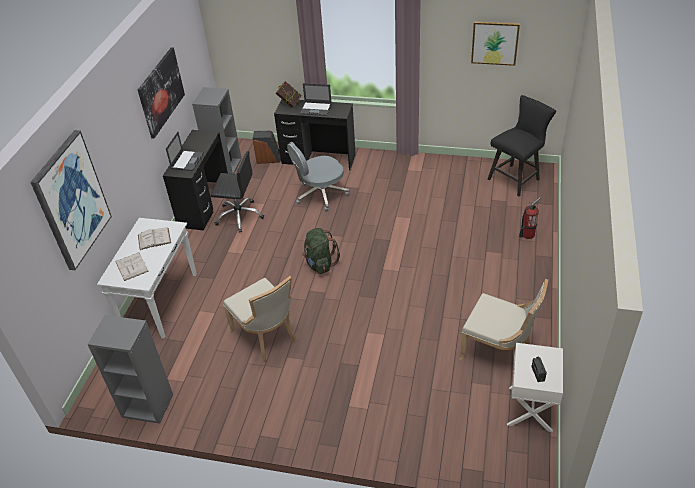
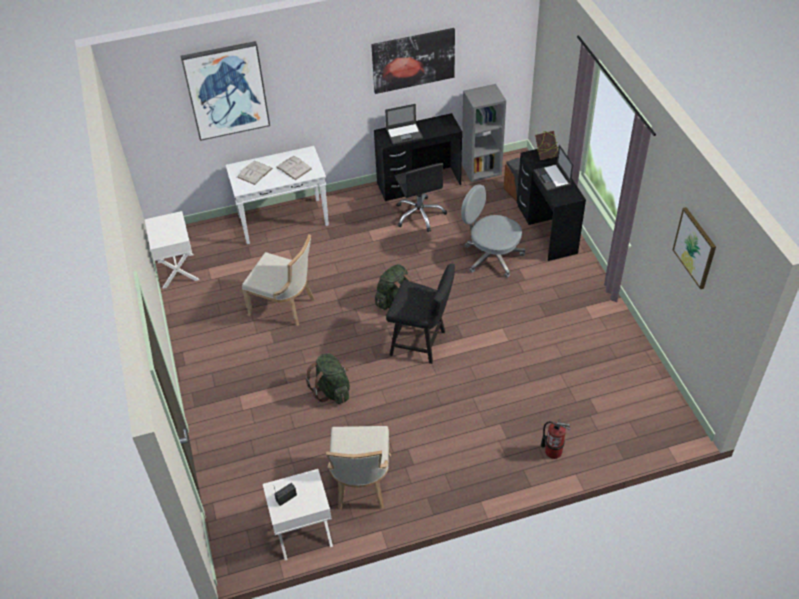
camera: 60 degrees right, 5 degrees up
grey bookcase [88,315,173,424] -> white nightstand [145,211,199,289]
beige chair [223,276,296,361] -> beige chair turned 90 degrees counterclockwise [242,234,315,326]
black chair [488,95,556,196] -> black chair moved to [386,264,455,364]
none -> green backpack [306,353,350,404]

